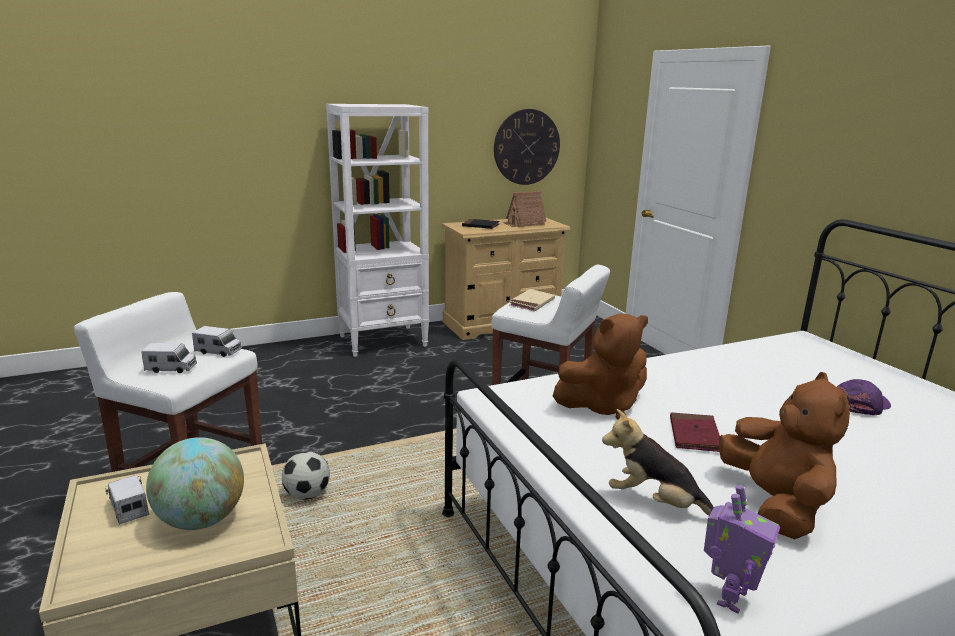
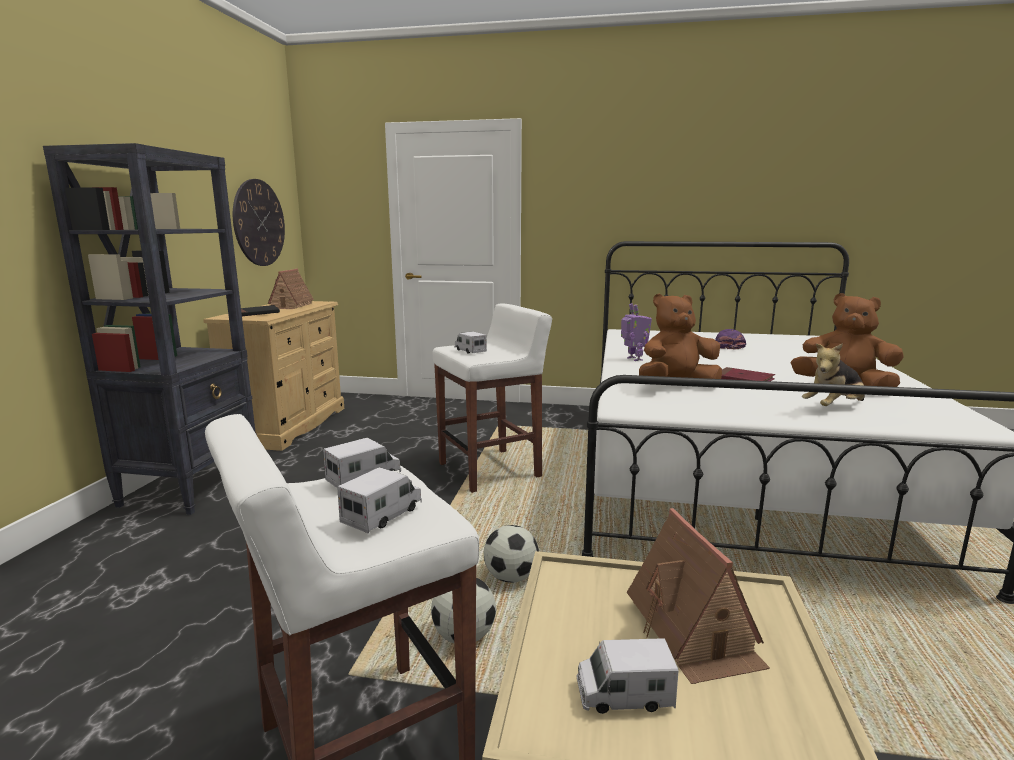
camera: 55 degrees left, 5 degrees down
globe [146,437,244,530] -> toy house [627,508,770,684]
white bookcase [326,104,429,357] -> black bookcase [43,143,257,515]
beige book [509,289,555,311] -> toy truck [454,331,487,353]
brown plush toy [553,313,648,420] -> brown plush toy turned 120 degrees counterclockwise [639,293,722,379]
toy robot [704,485,780,614] -> toy robot moved to [621,303,652,361]
none -> football [484,525,539,583]

